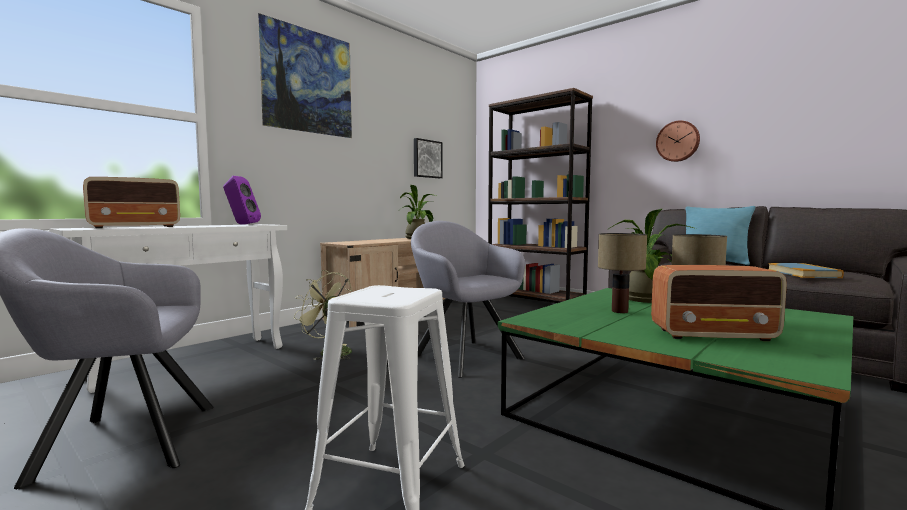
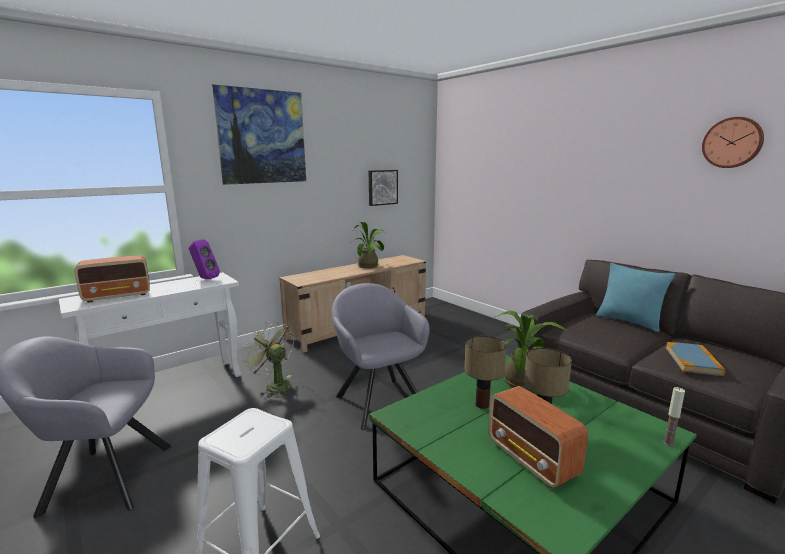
camera: 10 degrees right, 10 degrees up
brown bookcase [488,88,593,303] -> none
radio [651,265,787,341] -> radio turned 45 degrees clockwise [488,386,588,488]
wall clock [656,120,700,162] -> wall clock moved to [702,117,764,168]
none -> candle [663,387,685,446]

